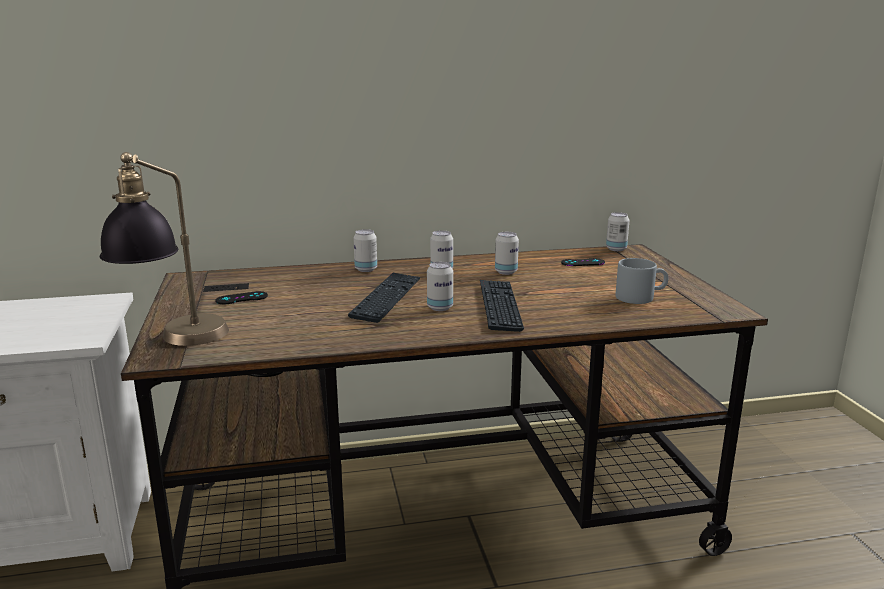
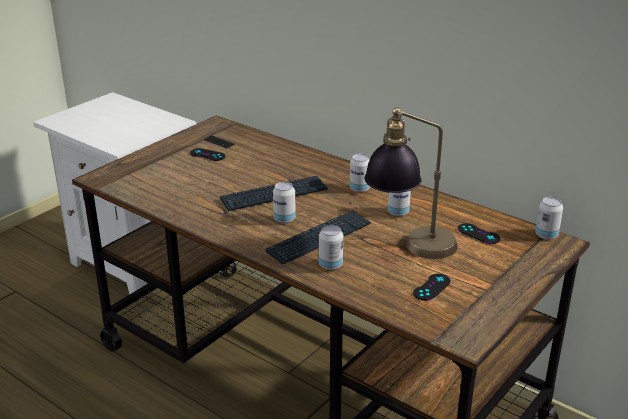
camera: 50 degrees right, 10 degrees up
table lamp [100,152,229,346] -> table lamp moved to [365,107,458,259]
can [353,229,377,272] -> can moved to [319,225,343,270]
grey mug [616,258,668,304] -> black game controller [413,274,451,301]

